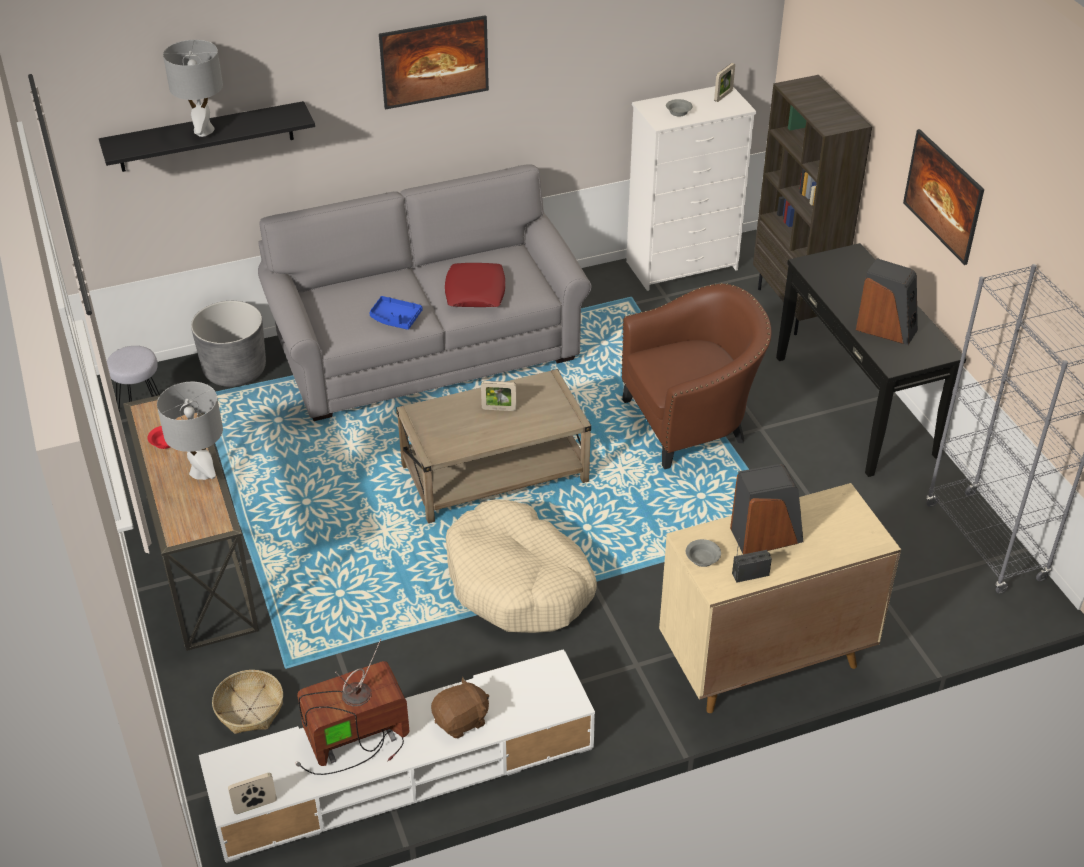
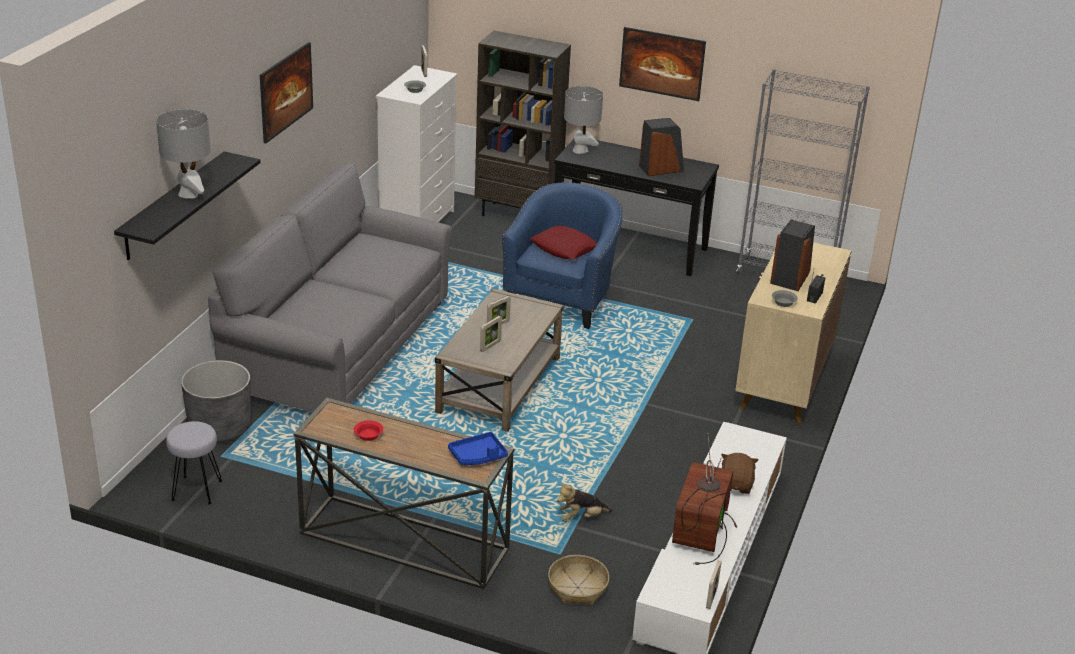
camera: 50 degrees left, 10 degrees down
grey table lamp [157,382,223,480] -> grey table lamp moved to [564,86,603,154]
blue tray [369,296,423,330] -> blue tray moved to [448,432,508,465]
red pillow [445,263,505,307] -> red pillow moved to [530,226,597,259]
beige dog bed [446,499,597,633] -> none
brown armchair [621,283,771,469] -> blue armchair [502,182,623,329]
none -> picture frame [480,316,502,352]
none -> plush toy [557,483,613,521]

